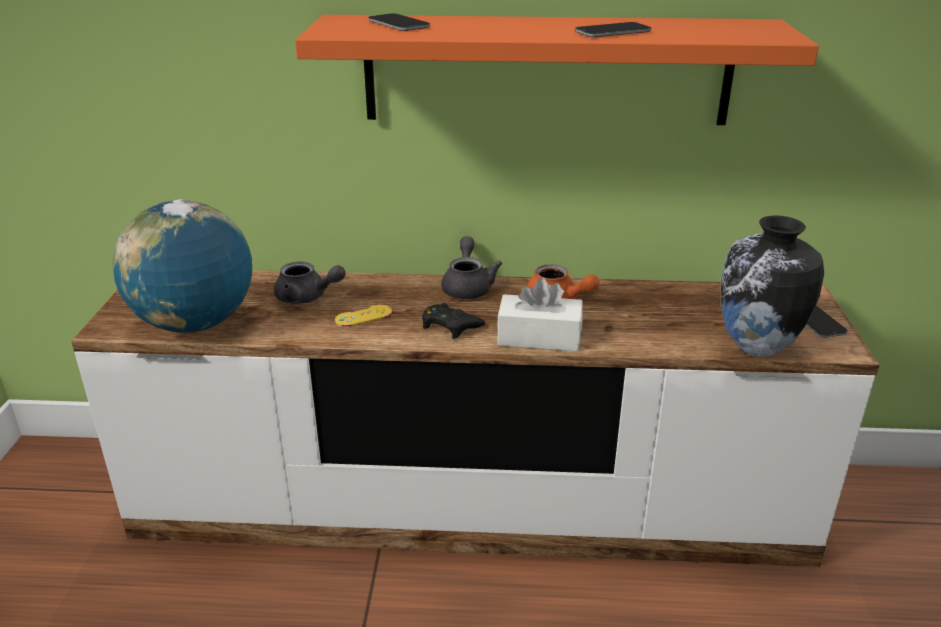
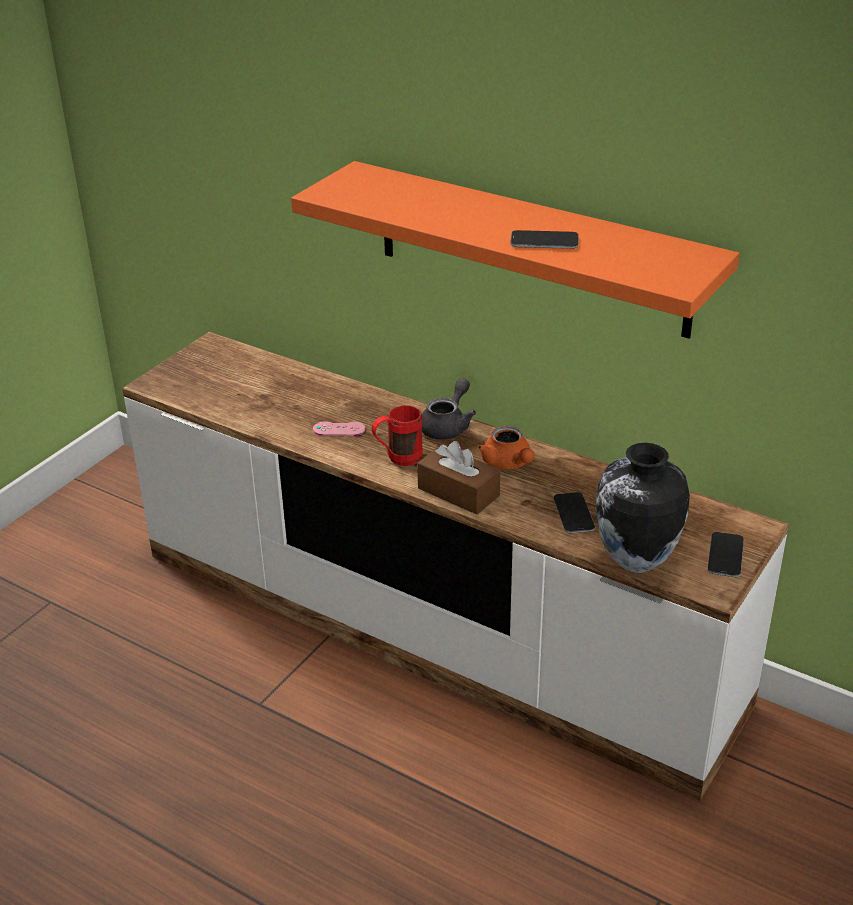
camera: 30 degrees right, 5 degrees up
globe [113,199,252,333] -> none
grey teapot [274,261,345,304] -> none
yellow game controller [335,305,392,327] -> pink game controller [313,421,365,436]
phone [368,13,430,31] -> phone moved to [553,492,595,533]
black game controller [422,303,485,339] -> red mug [371,405,423,466]
white tissue box [497,278,583,352] -> brown tissue box [417,441,500,515]

